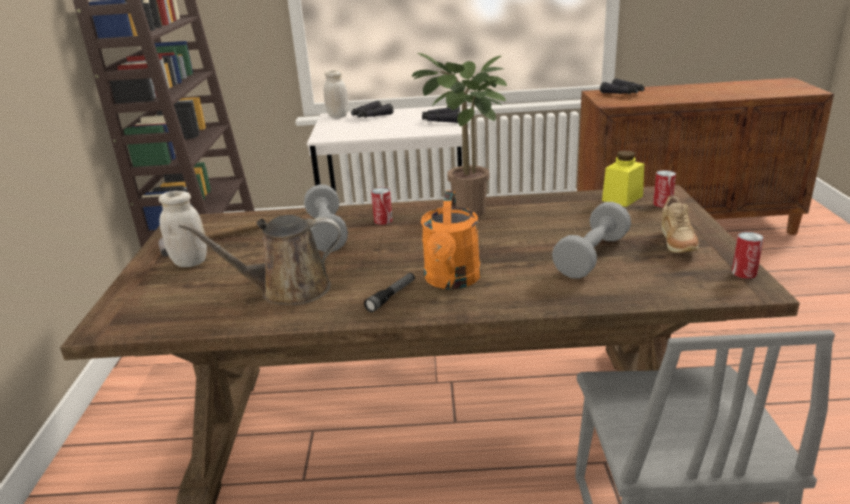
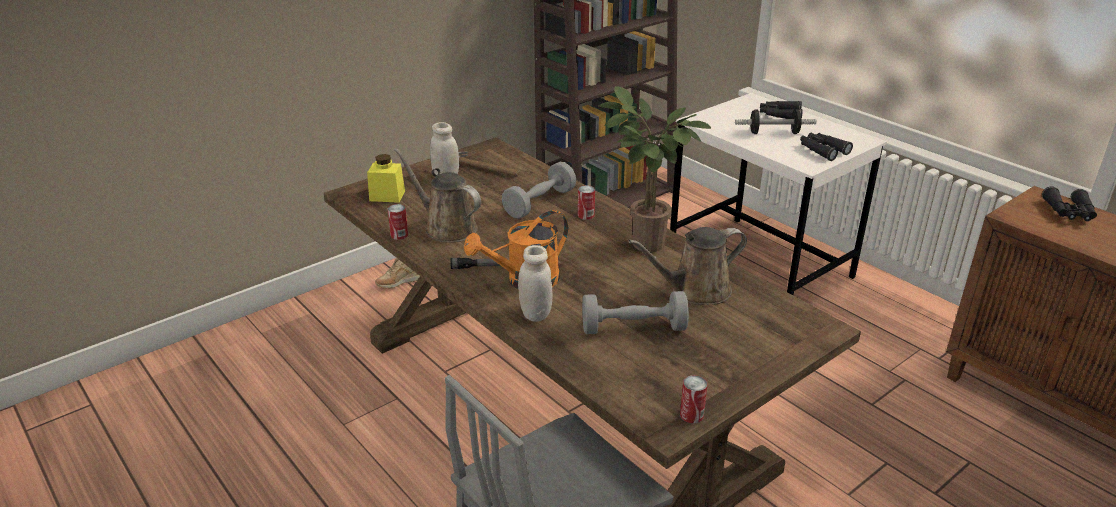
camera: 50 degrees right, 5 degrees up
white jar [324,70,348,118] -> white jar moved to [518,245,552,322]
yellow jar [602,150,644,207] -> yellow jar moved to [367,154,405,203]
can [653,170,676,208] -> can moved to [388,204,408,240]
beige shoe [662,195,699,253] -> beige shoe moved to [375,258,420,288]
none -> brown watering can [628,227,747,305]
none -> dumbbell [735,109,817,134]

